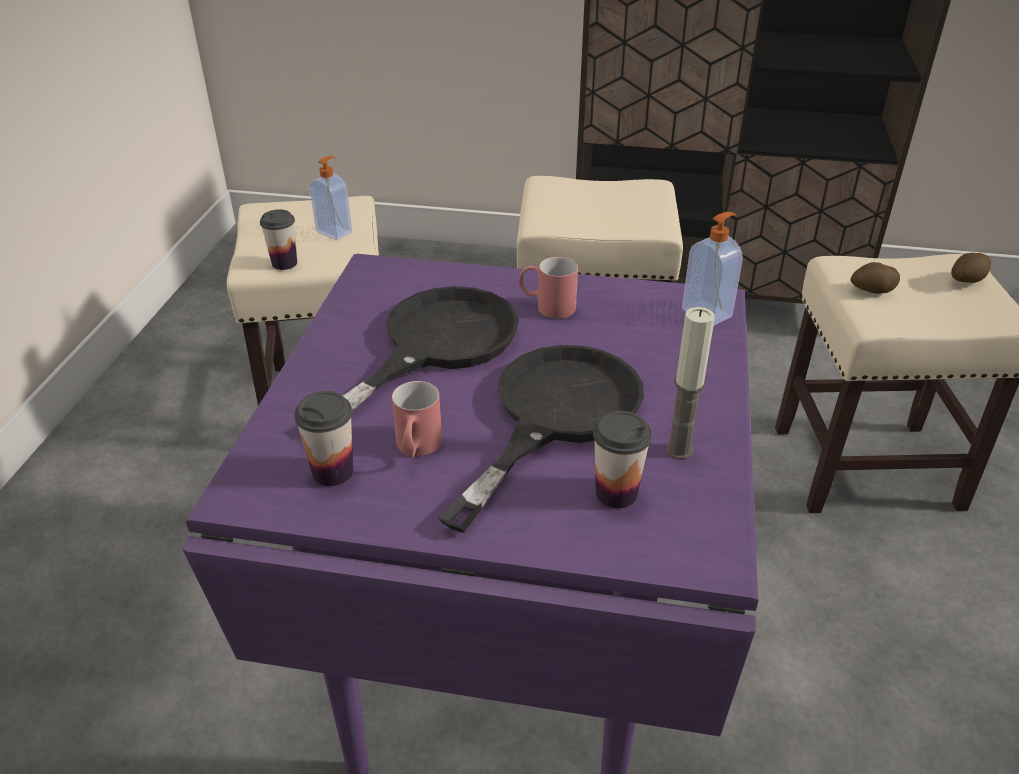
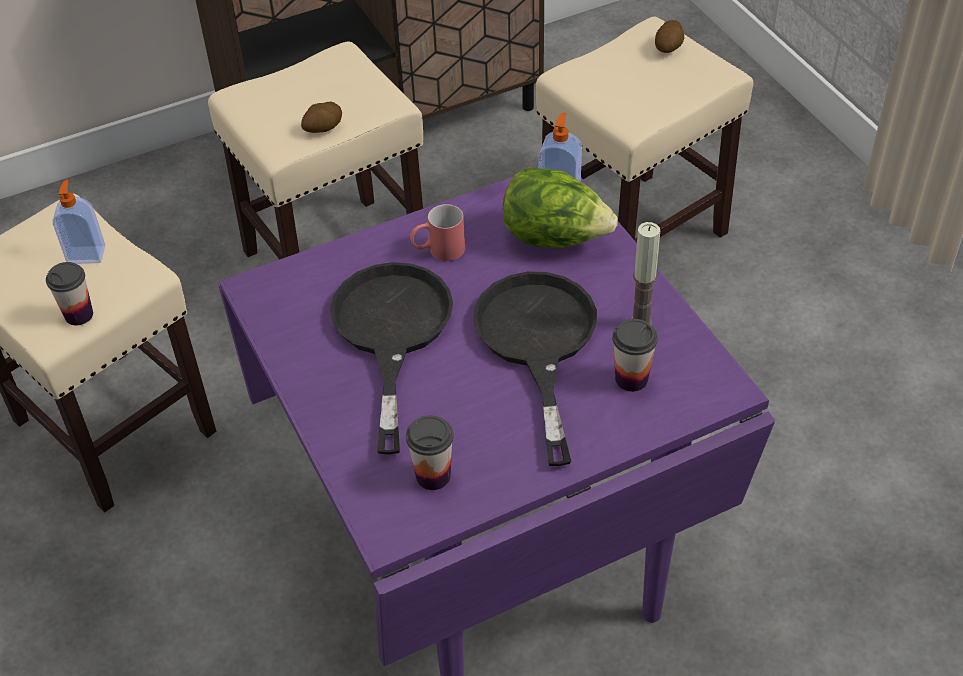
camera: 35 degrees left, 10 degrees up
red mug [392,381,442,458] -> none
potato [851,262,900,294] -> potato moved to [301,102,342,133]
none -> lettuce [503,167,618,248]

